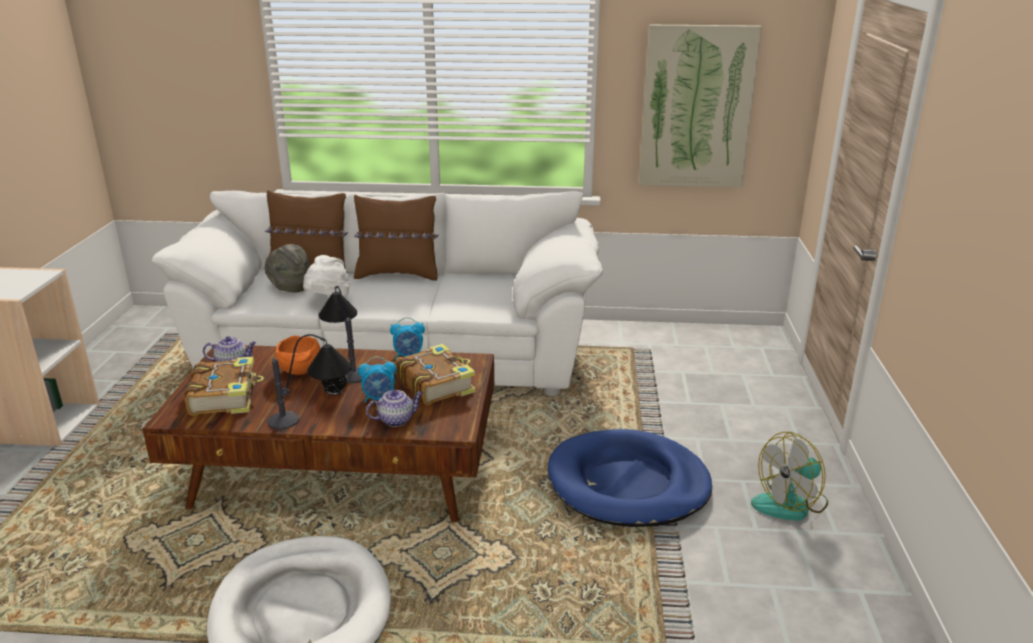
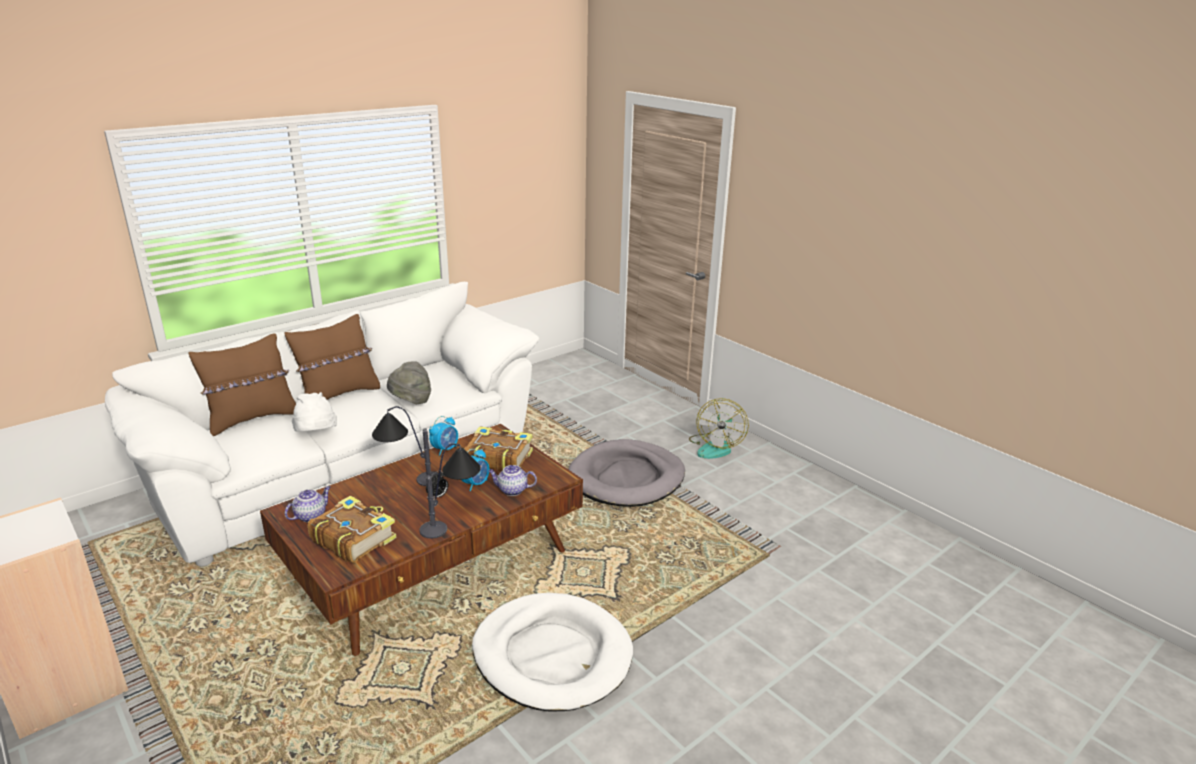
camera: 45 degrees left, 0 degrees up
grey hat [265,244,310,292] -> grey hat moved to [387,361,431,404]
orange bowl [275,336,320,375] -> none
teapot [366,390,423,427] -> teapot turned 105 degrees counterclockwise [488,465,537,496]
blue dog bed [548,429,712,527] -> grey dog bed [568,439,685,507]
picture [639,25,762,188] -> none

